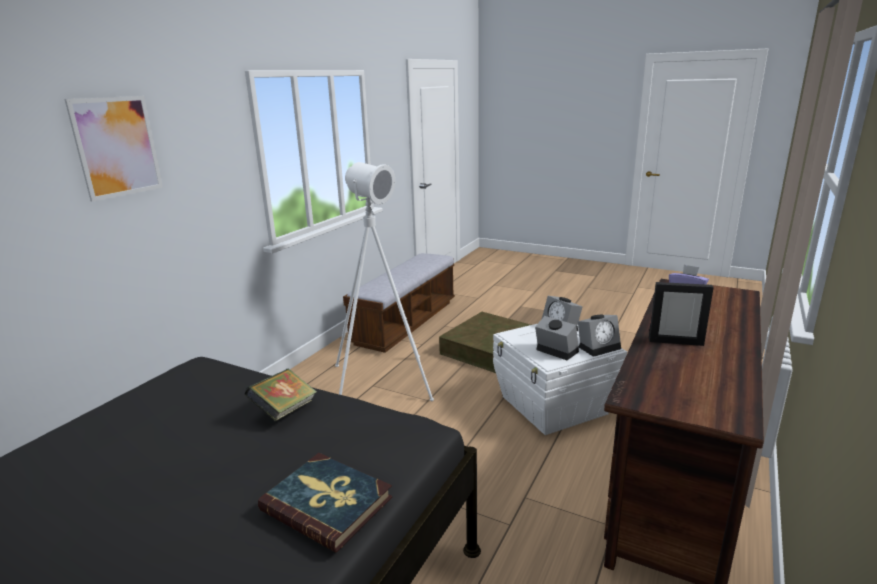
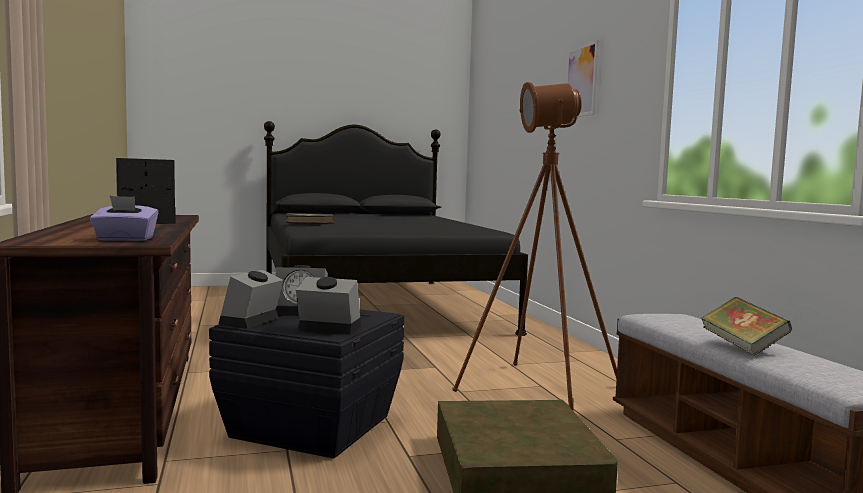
camera: 135 degrees right, 15 degrees down
book [244,369,317,421] -> book moved to [701,297,792,356]
white floor lamp [335,162,434,401] -> brown floor lamp [453,82,617,410]
white storage box [493,324,627,435] -> black storage box [209,310,404,459]

